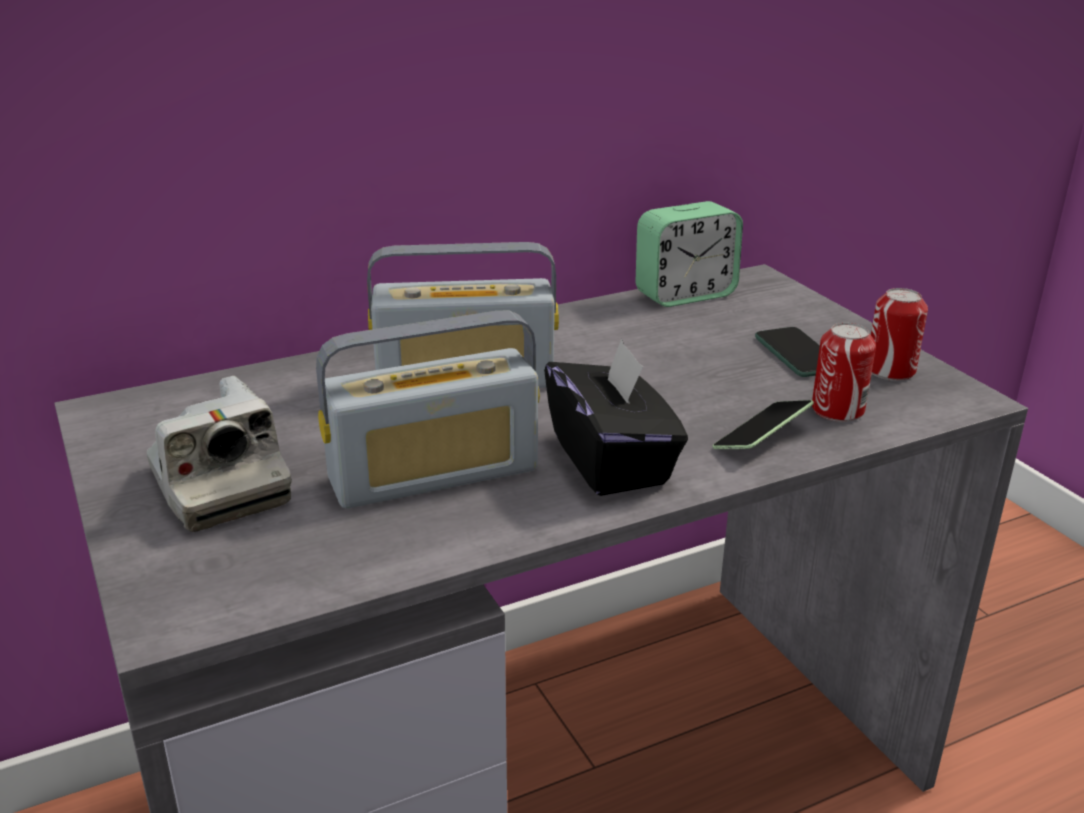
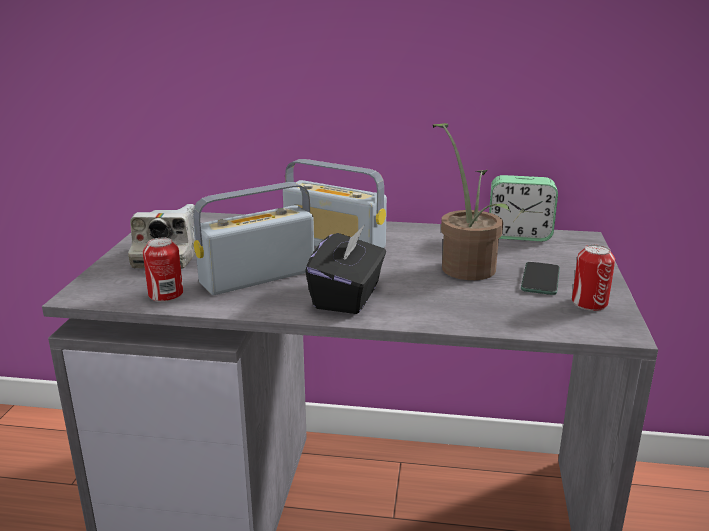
camera: 35 degrees right, 5 degrees down
radio [316,311,540,508] -> radio turned 135 degrees clockwise [193,182,314,295]
phone [713,400,814,449] -> none
can [812,323,876,422] -> can moved to [143,238,183,302]
none -> potted plant [433,123,511,280]

